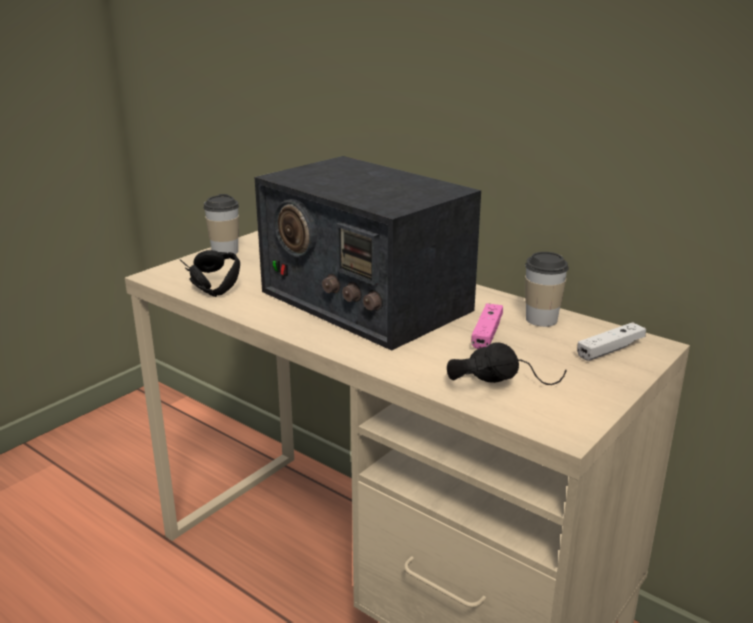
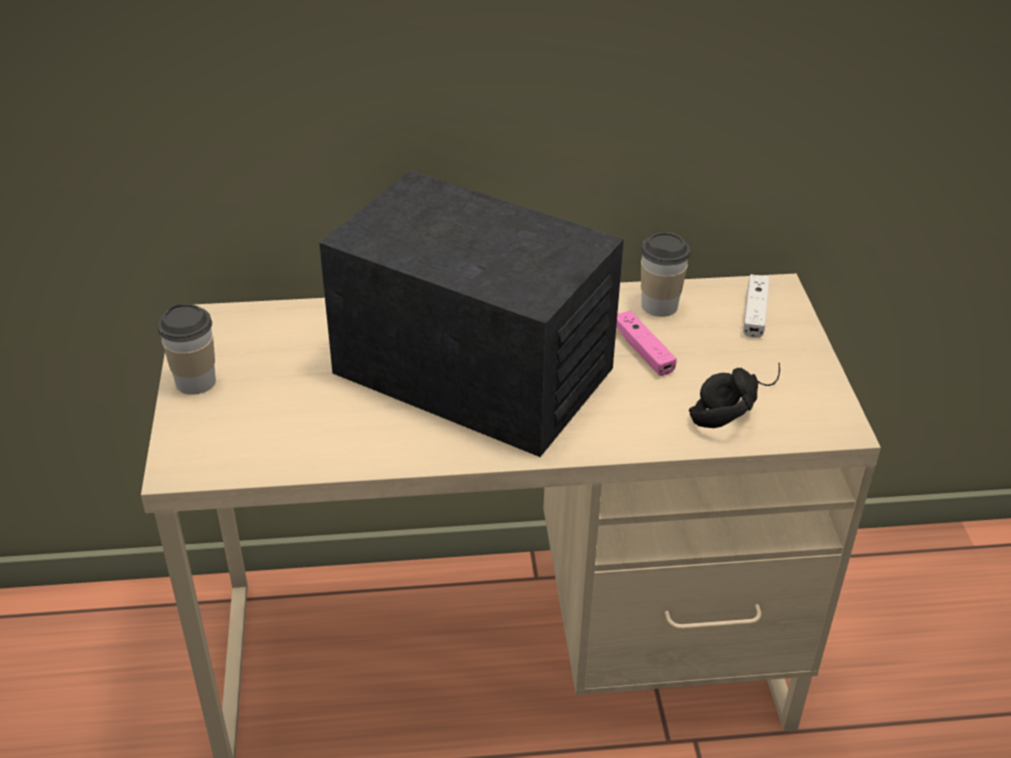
camera: 45 degrees left, 15 degrees up
black headphones [180,250,240,297] -> none
radio [254,156,481,351] -> radio turned 150 degrees counterclockwise [319,171,624,457]

